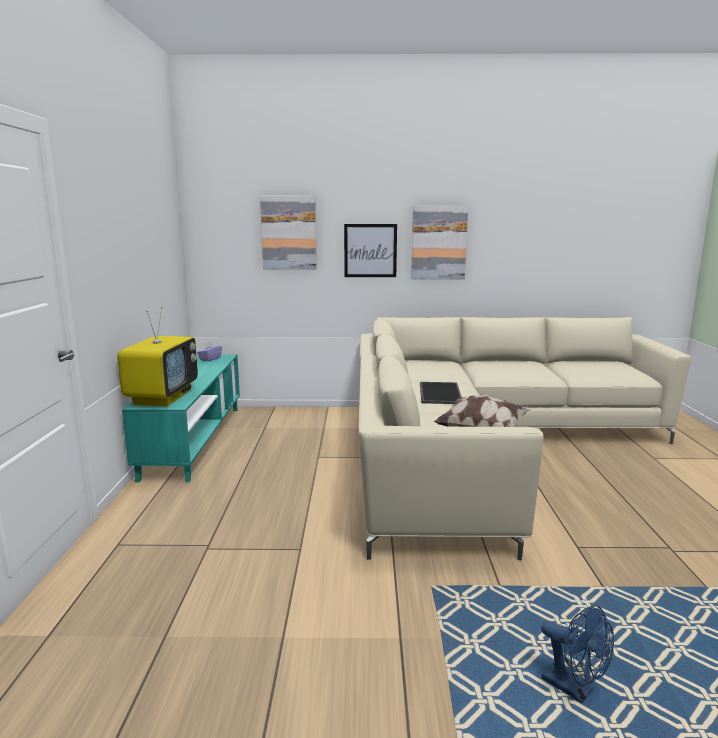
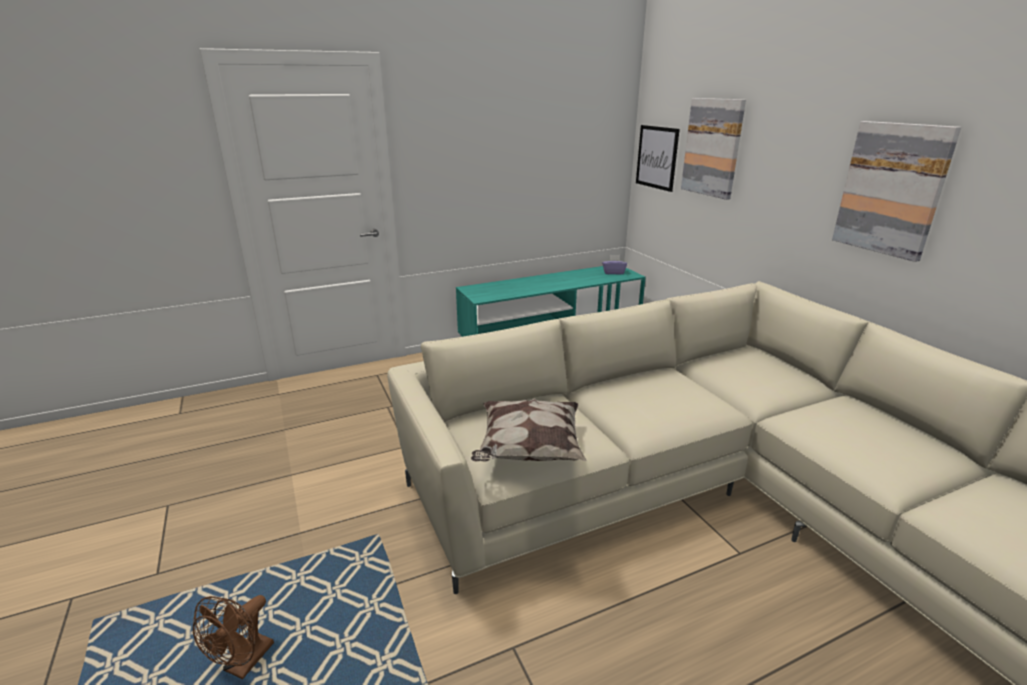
camera: 65 degrees right, 10 degrees up
television [117,307,198,406] -> none
picture [344,224,397,277] -> picture moved to [636,125,680,192]
tray [420,382,461,404] -> none
blue fan [541,605,614,703] -> brown fan [193,595,274,679]

